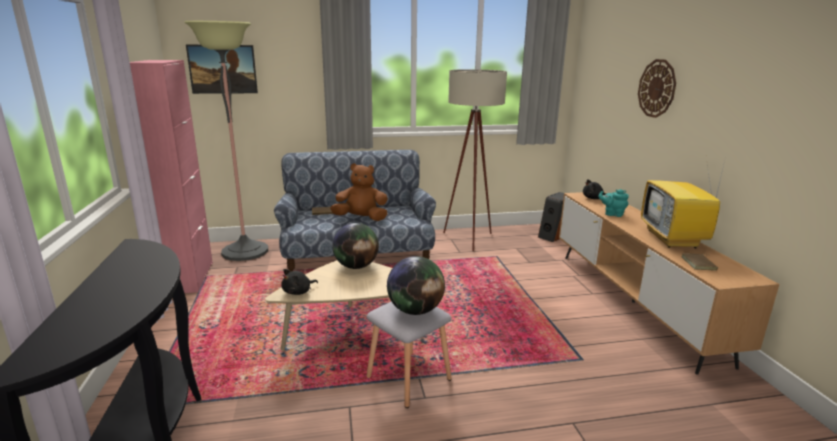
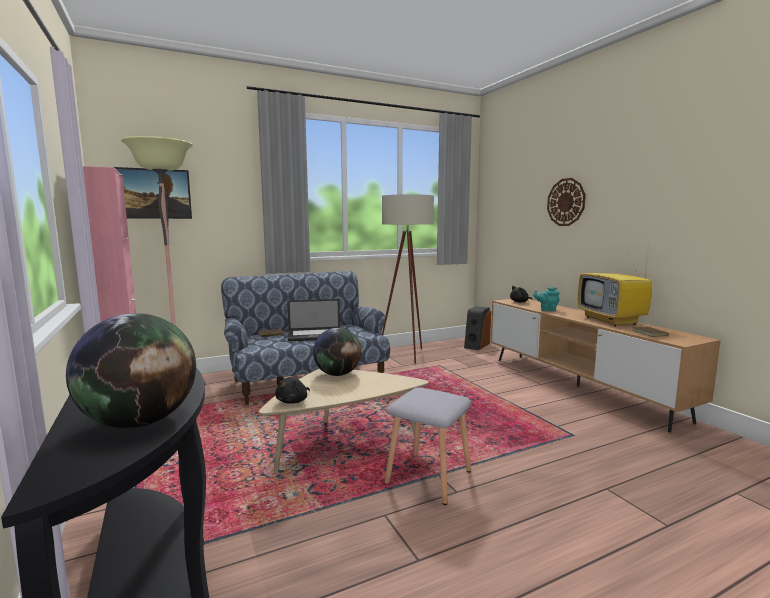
camera: 15 degrees left, 10 degrees down
brown plush toy [330,163,388,221] -> laptop [287,299,340,341]
globe [387,256,445,315] -> globe moved to [66,313,196,428]

